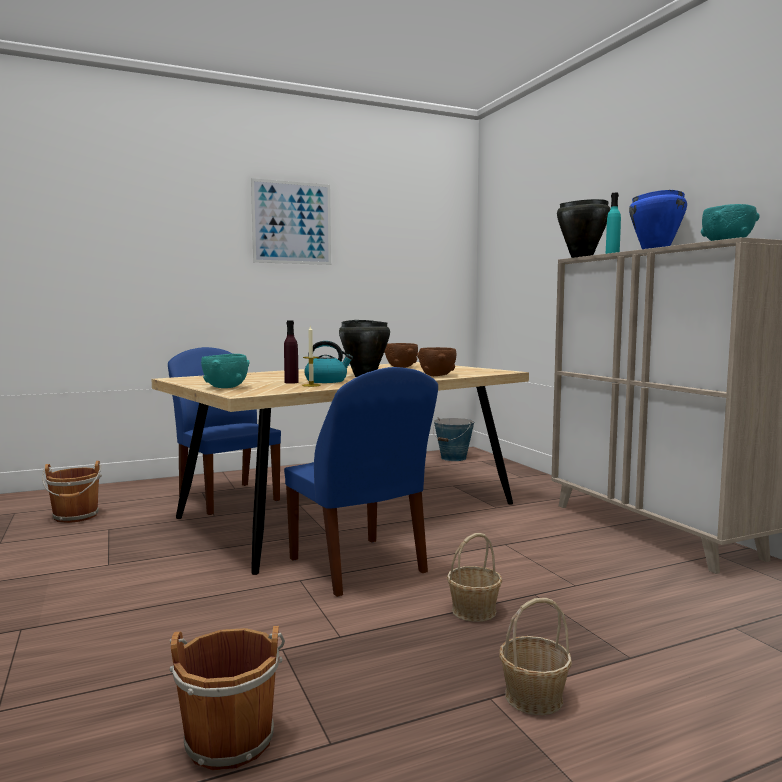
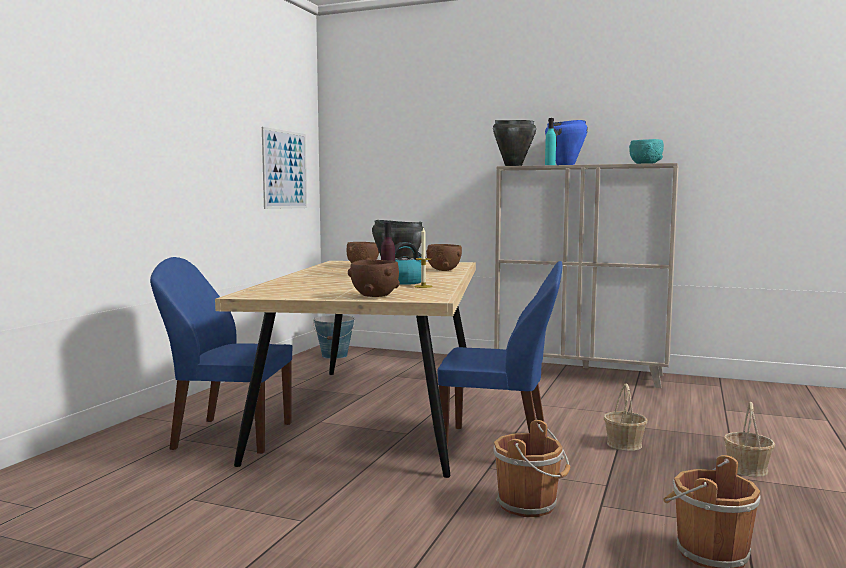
camera: 45 degrees left, 0 degrees up
brown bucket [42,461,102,523] -> brown bucket moved to [493,420,571,517]
turquoise bowl [201,354,250,388] -> brown bowl [348,259,400,297]
picture [251,178,331,265] -> picture moved to [262,127,307,209]

